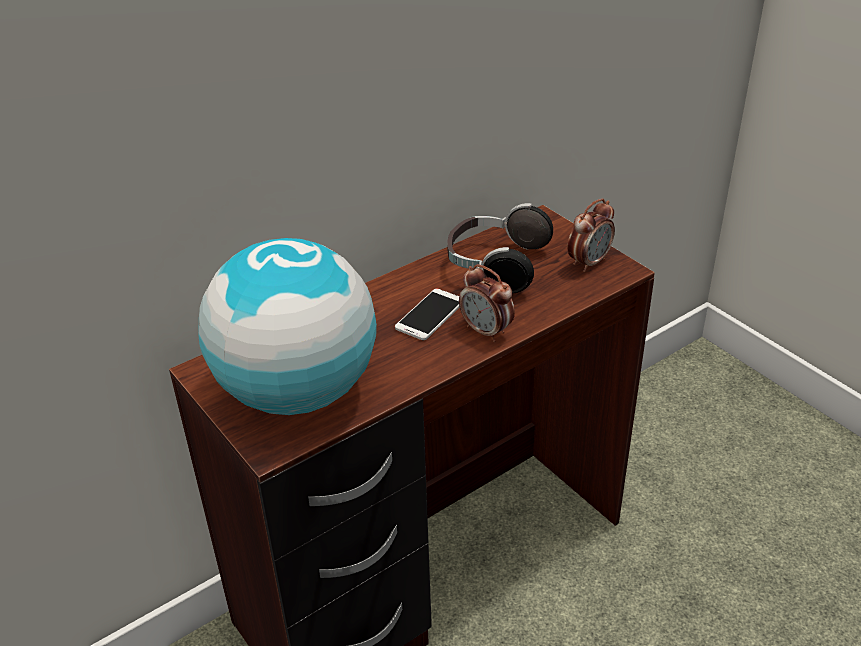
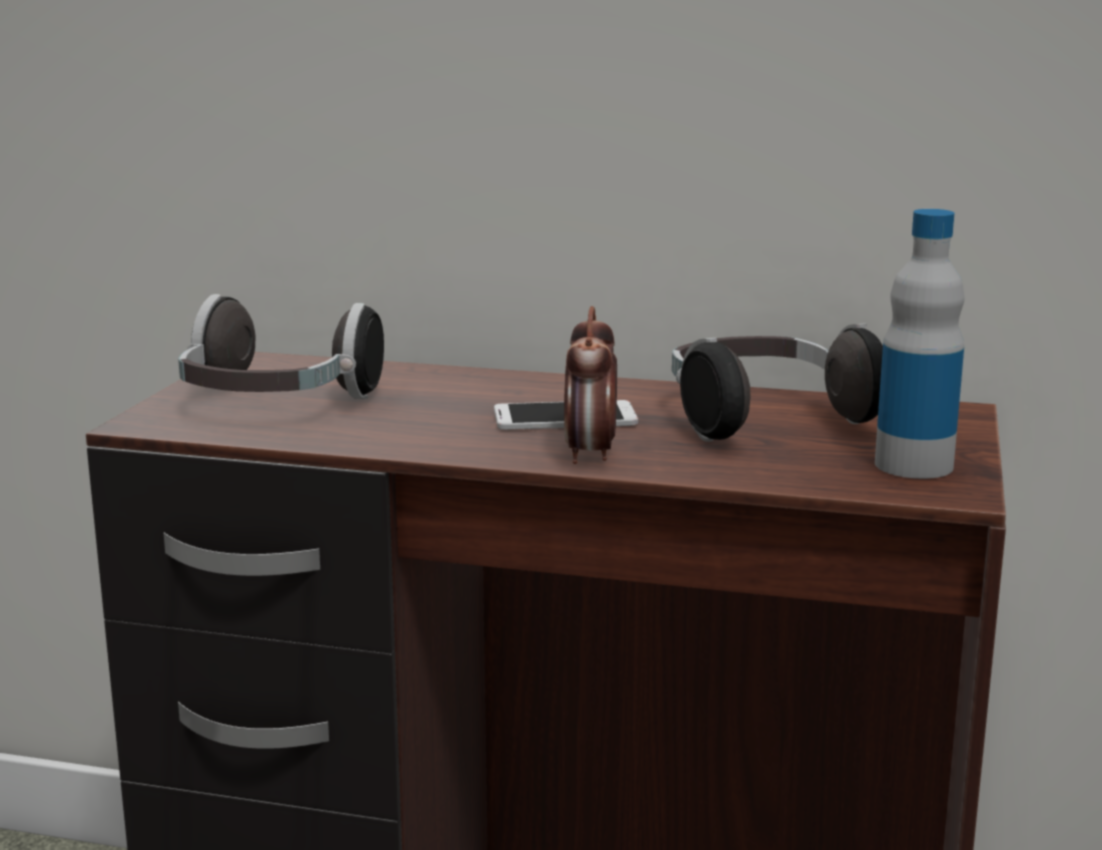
camera: 50 degrees right, 20 degrees down
globe [198,238,377,415] -> headphones [178,294,384,399]
alarm clock [567,198,615,272] -> bottle [875,209,964,479]

